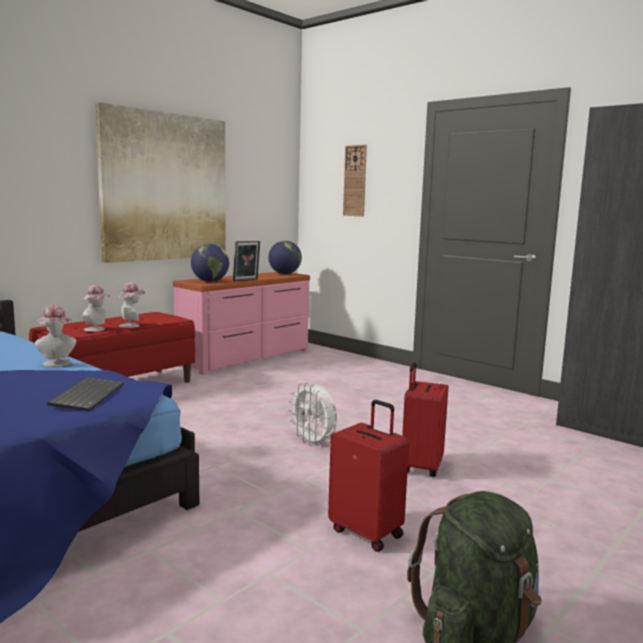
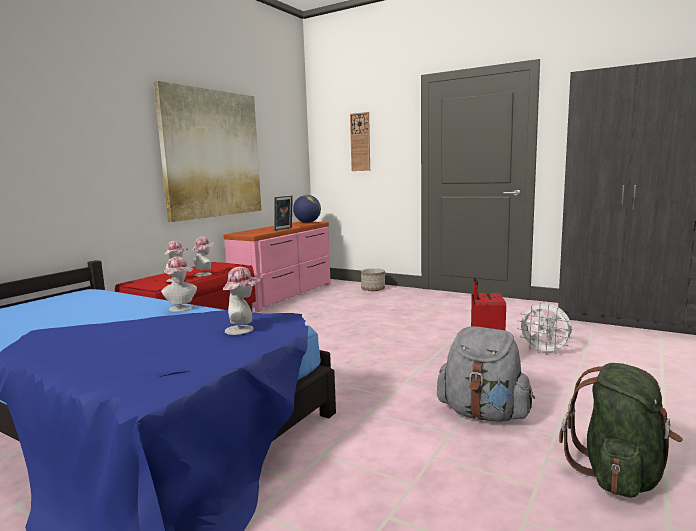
camera: 10 degrees left, 0 degrees up
keyboard [47,377,124,411] -> hat [223,267,261,335]
globe [191,244,229,282] -> none
white fan [289,383,337,445] -> white fan moved to [517,303,572,355]
red suitcase [328,400,409,552] -> grey backpack [437,326,535,422]
none -> planter [361,268,385,291]

